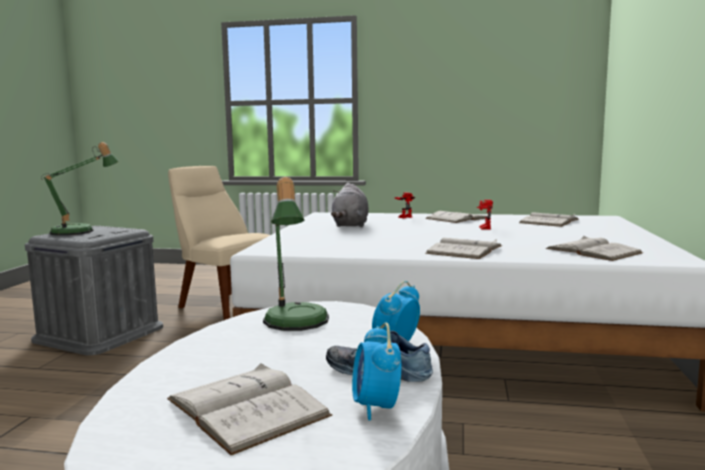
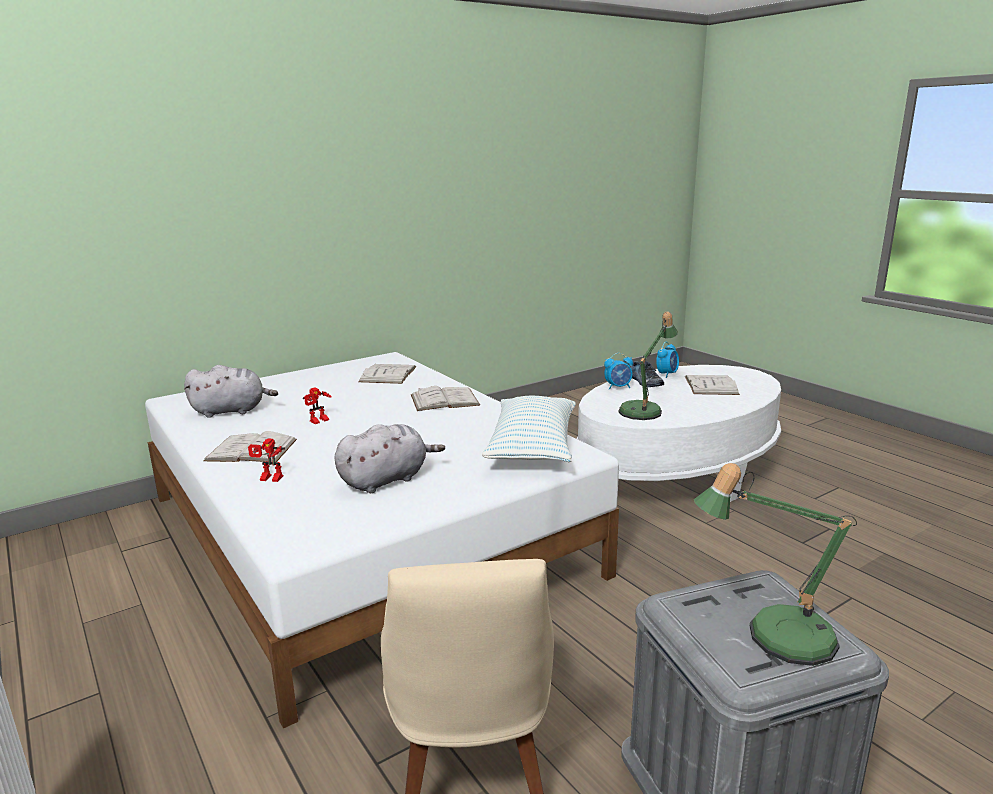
camera: 135 degrees left, 10 degrees up
white book [519,212,579,227] -> grey plush toy [184,365,278,418]
none -> pillow [482,396,576,462]

